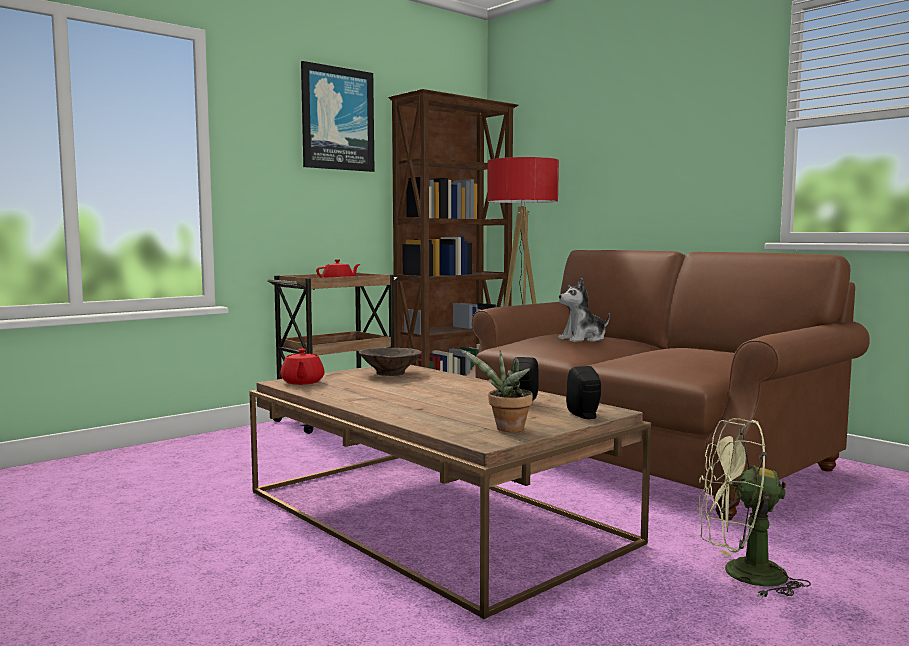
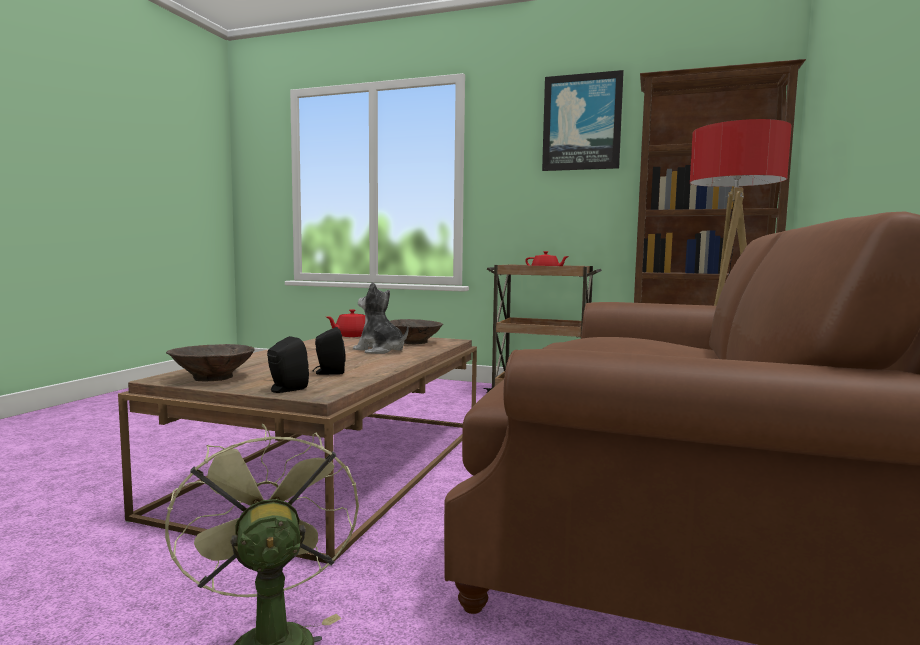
camera: 60 degrees right, 0 degrees up
potted plant [460,349,533,432] -> brown bowl [166,344,255,382]
plush toy [558,278,610,342] -> plush toy moved to [353,282,409,354]

